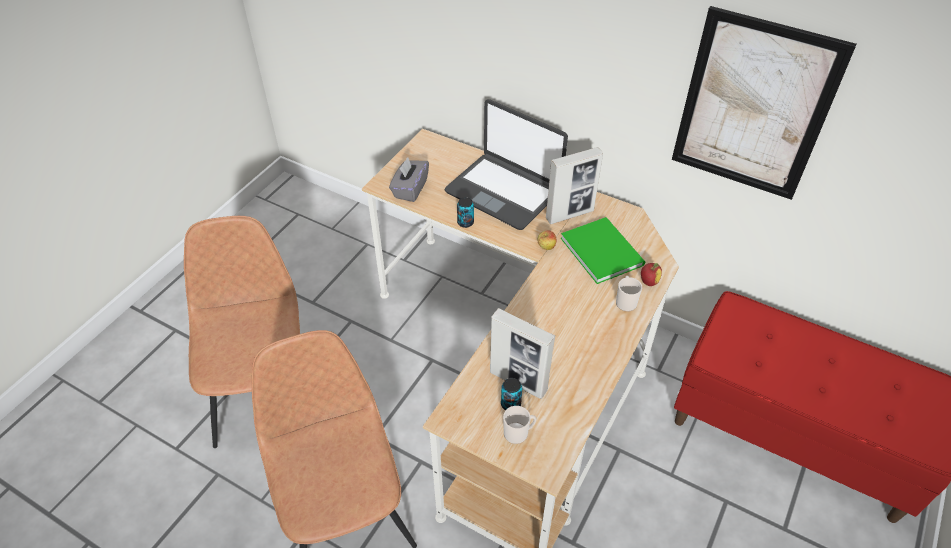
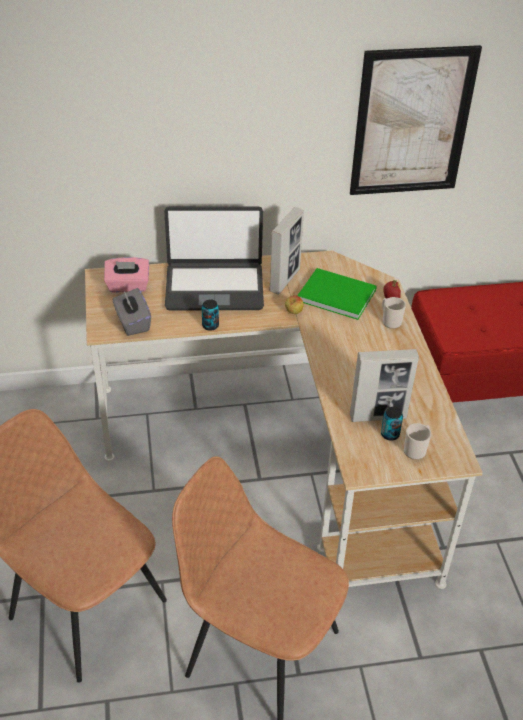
camera: 40 degrees left, 5 degrees down
none -> pink tissue box [104,257,149,293]

